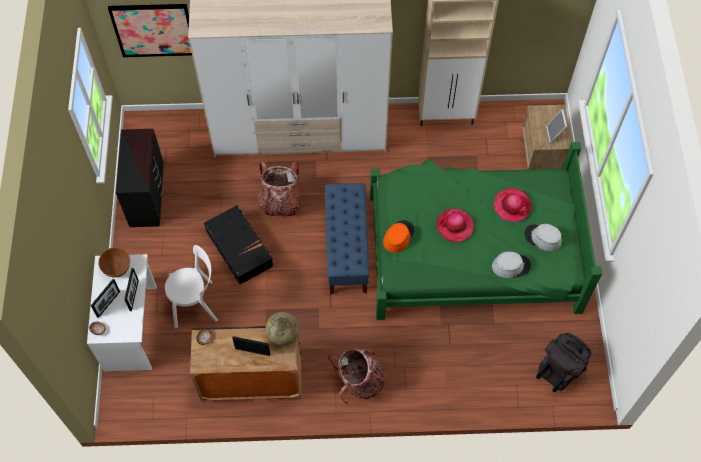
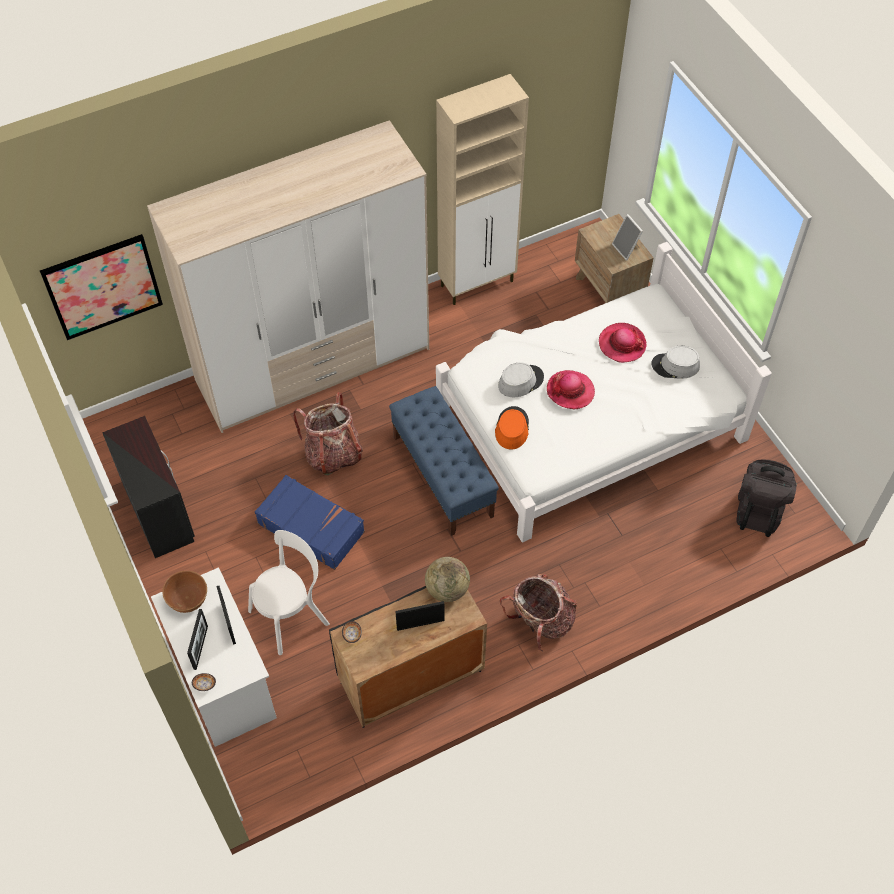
camera: 25 degrees left, 5 degrees down
black suitcase [204,205,273,285] -> blue suitcase [255,475,365,570]
green bed [370,142,602,320] -> white bed [436,242,772,542]
grey hat [492,251,531,278] -> grey hat moved to [498,362,544,397]

